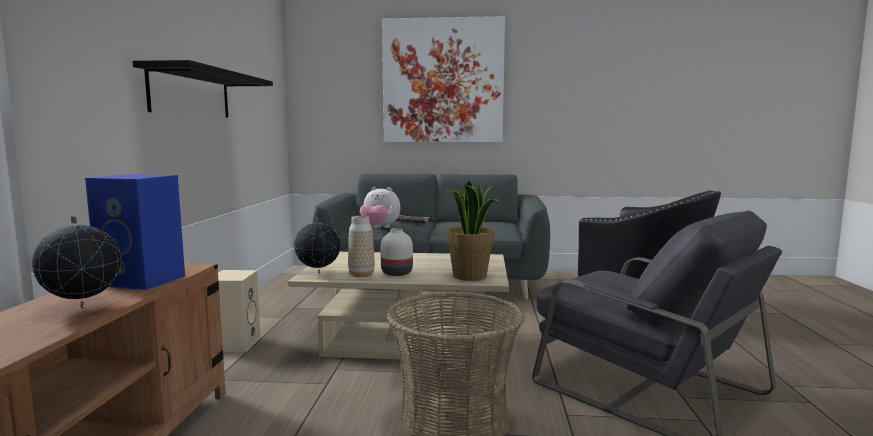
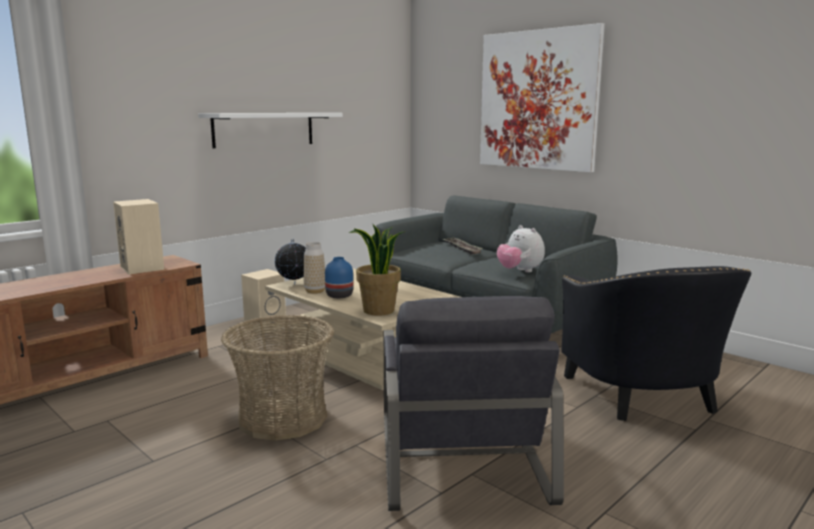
camera: 40 degrees right, 5 degrees up
globe [31,216,121,309] -> none
blue speaker [85,174,185,290] -> beige speaker [113,199,164,274]
black shelf [133,60,273,118] -> white shelf [198,113,343,148]
plush toy [360,187,400,228] -> plush toy moved to [497,225,545,272]
white vase [380,228,413,276] -> blue vase [325,257,353,298]

